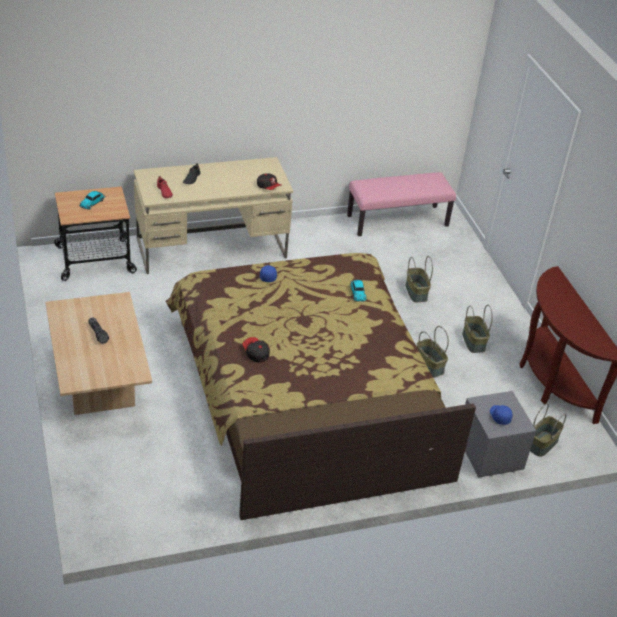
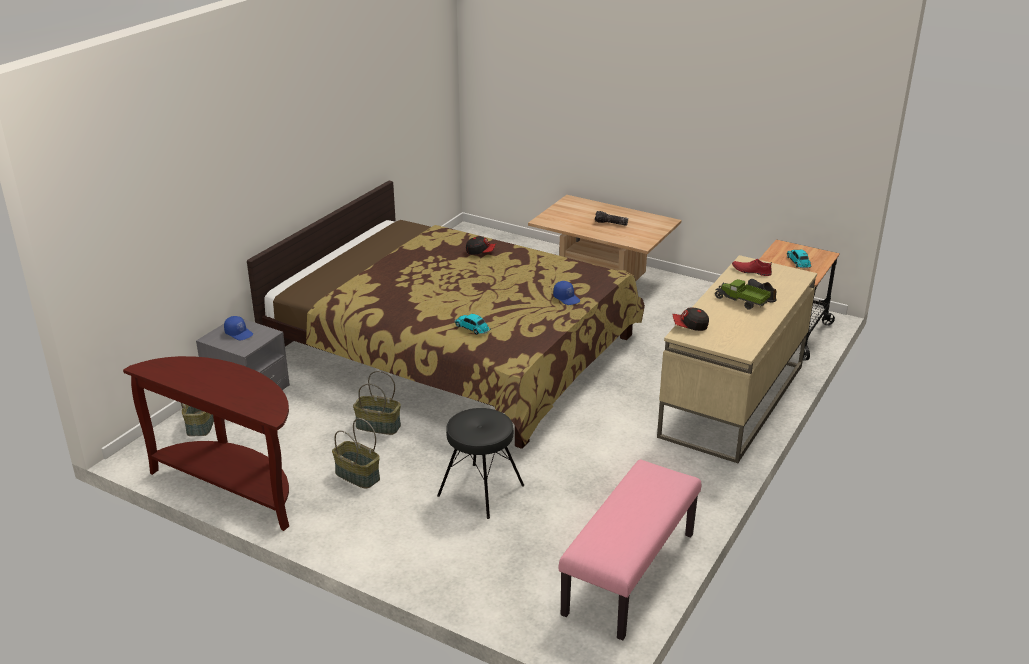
camera: 140 degrees right, 10 degrees down
basket [406,256,433,303] -> black stool [437,408,524,519]
none -> toy truck [714,279,771,310]

